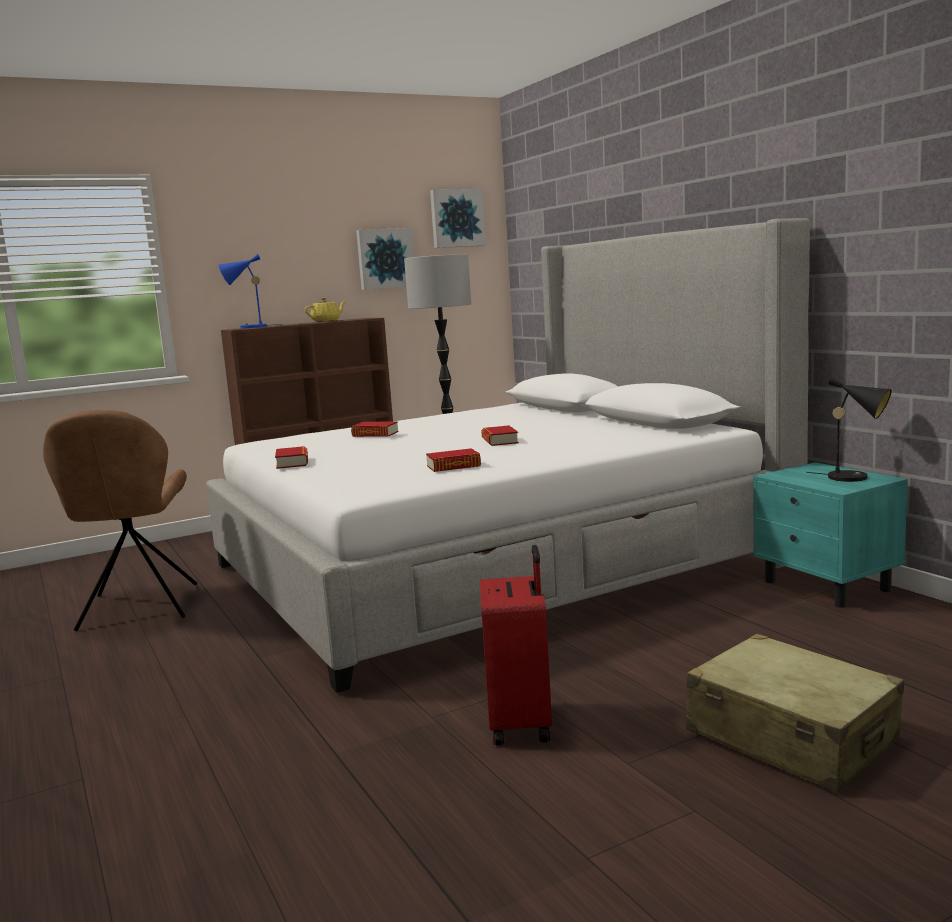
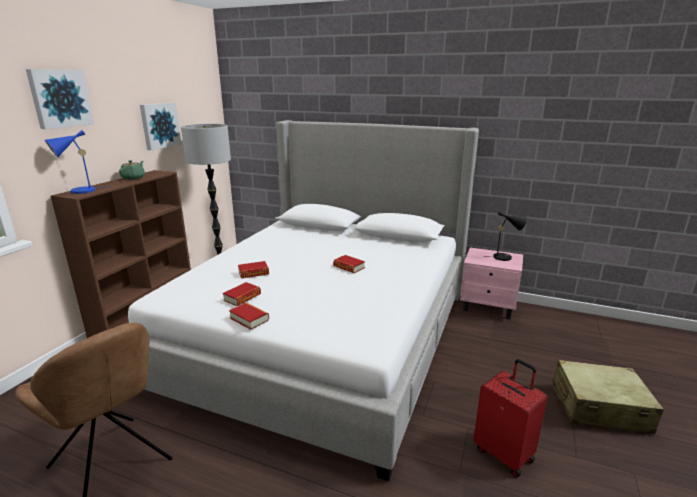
camera: 40 degrees left, 10 degrees up
yellow teapot [304,298,346,322] -> green teapot [119,160,145,180]
book [426,448,481,472] -> book moved to [223,282,261,306]
picture [430,189,486,248] -> picture moved to [26,69,94,129]
turquoise nightstand [753,462,908,608] -> pink nightstand [460,247,523,319]

